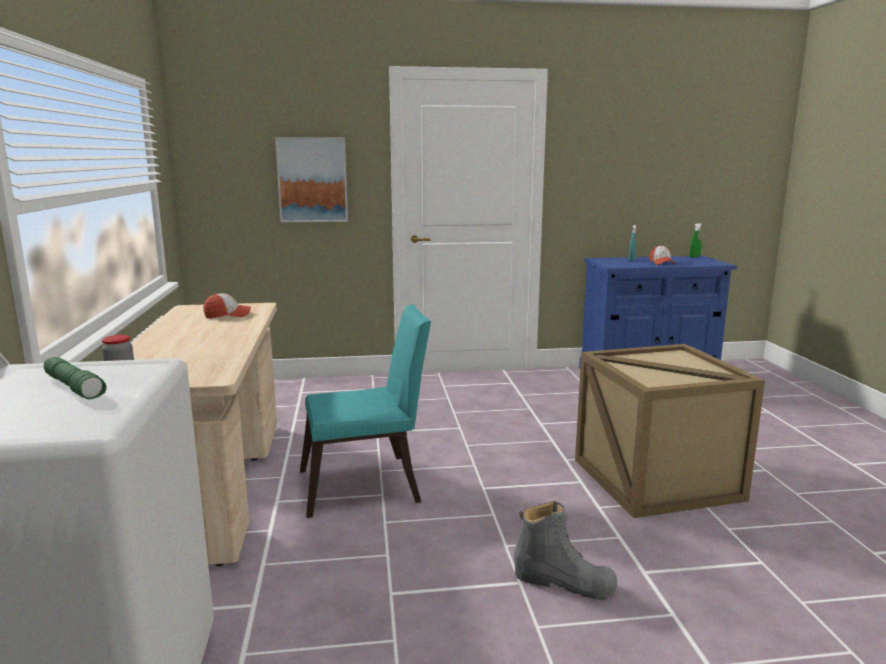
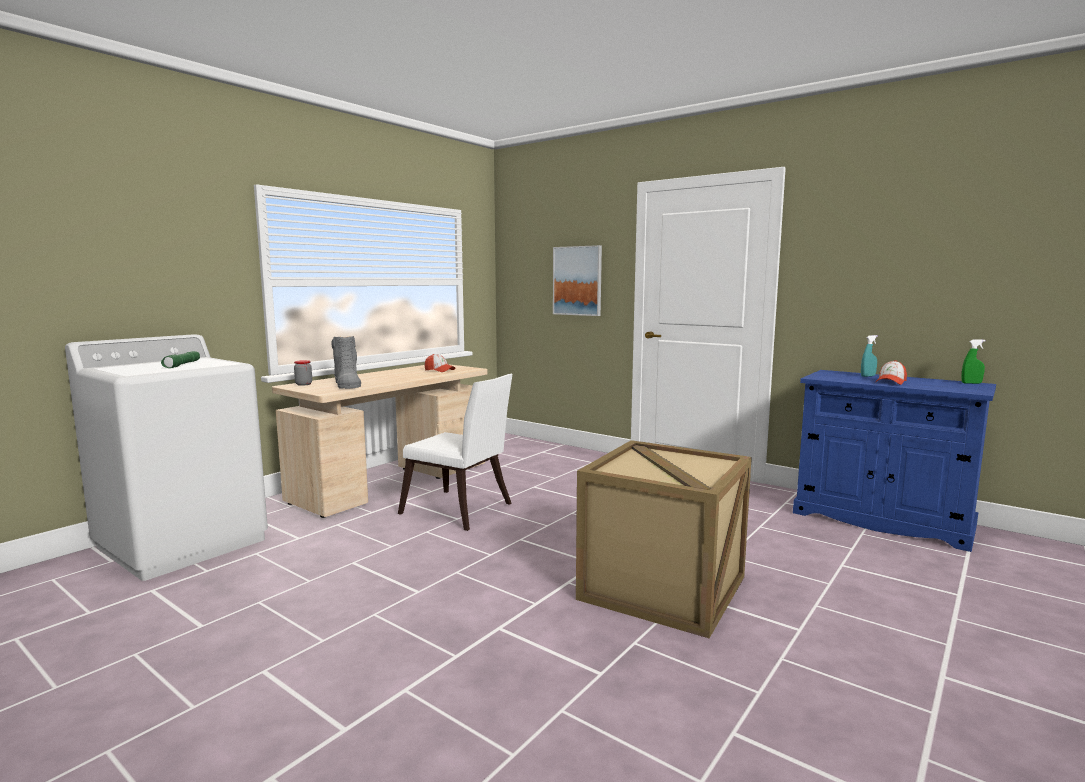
camera: 45 degrees right, 5 degrees down
turquoise chair [300,304,431,518] -> white chair [398,374,512,531]
grey boot [514,501,617,600] -> grey boot moved to [331,336,361,389]

